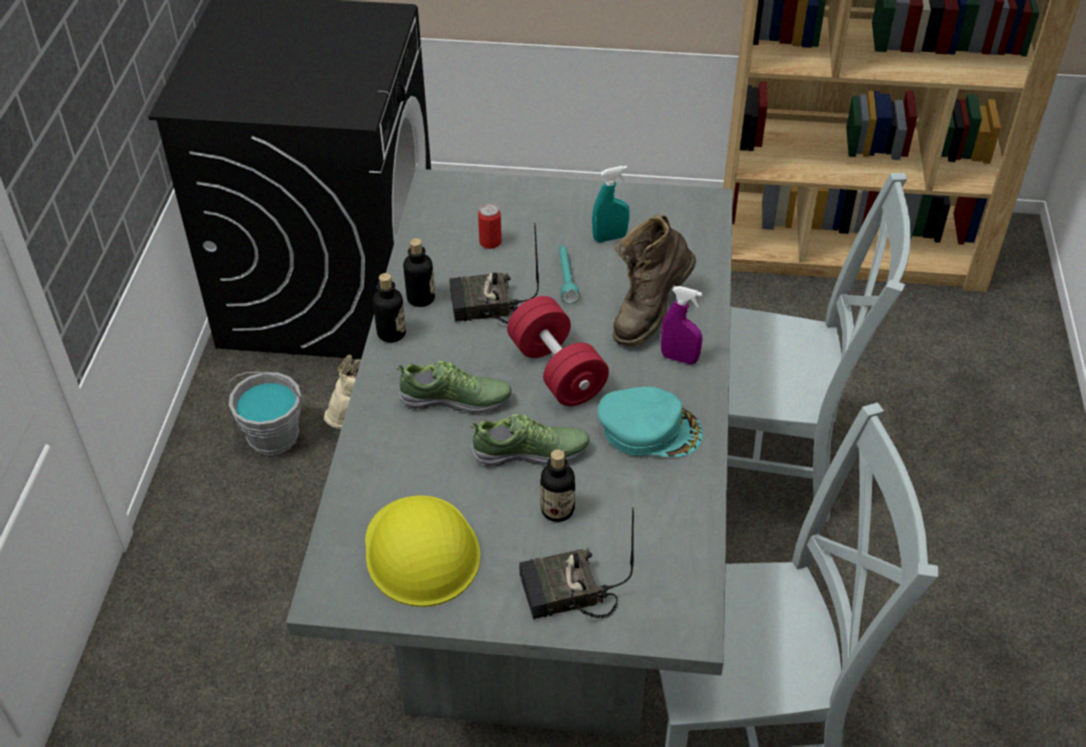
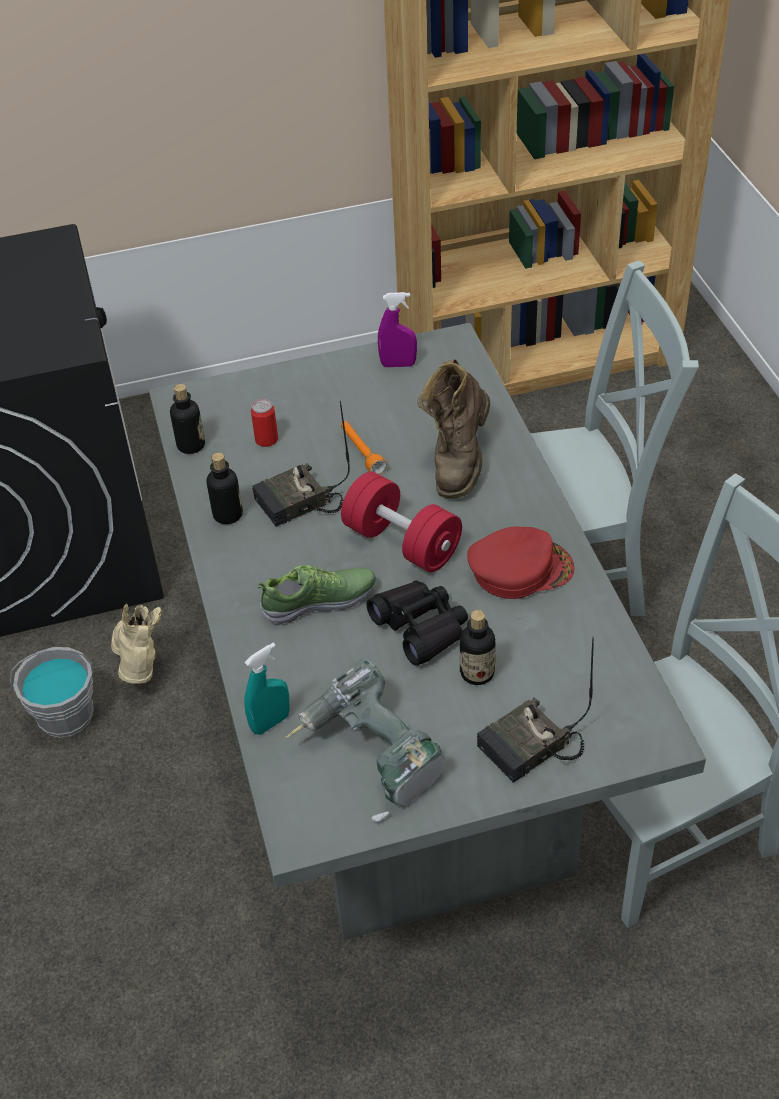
camera: 20 degrees left, 0 degrees up
yellow hard hat [365,496,480,607] -> power drill [286,659,445,822]
bottle [373,273,406,342] -> bottle moved to [170,384,205,454]
shoe [471,414,589,466] -> black binoculars [366,580,468,666]
turquoise flashlight [559,246,580,304] -> orange flashlight [341,421,387,475]
turquoise spray bottle [592,166,630,242] -> turquoise spray bottle moved to [244,642,290,735]
turquoise cap [598,387,703,457] -> red cap [467,527,574,599]
purple spray bottle [661,286,702,364] -> purple spray bottle moved to [378,292,417,367]

